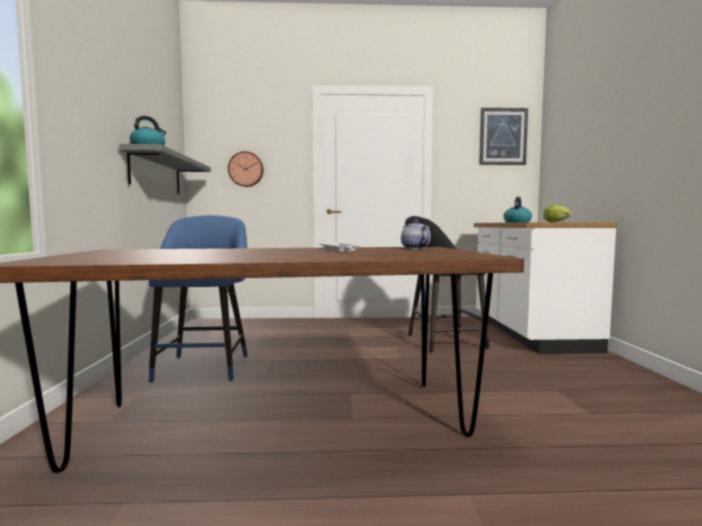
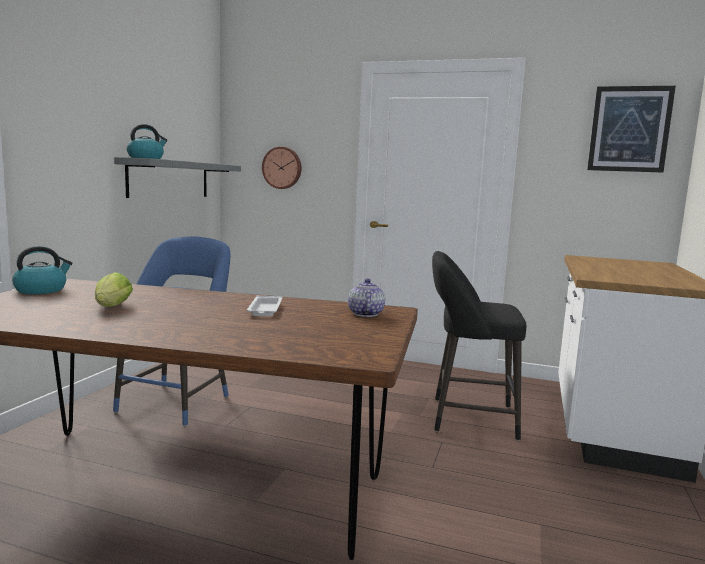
camera: 20 degrees right, 5 degrees up
kettle [503,197,532,222] -> kettle moved to [12,246,72,294]
lettuce [543,205,572,222] -> lettuce moved to [95,272,133,307]

